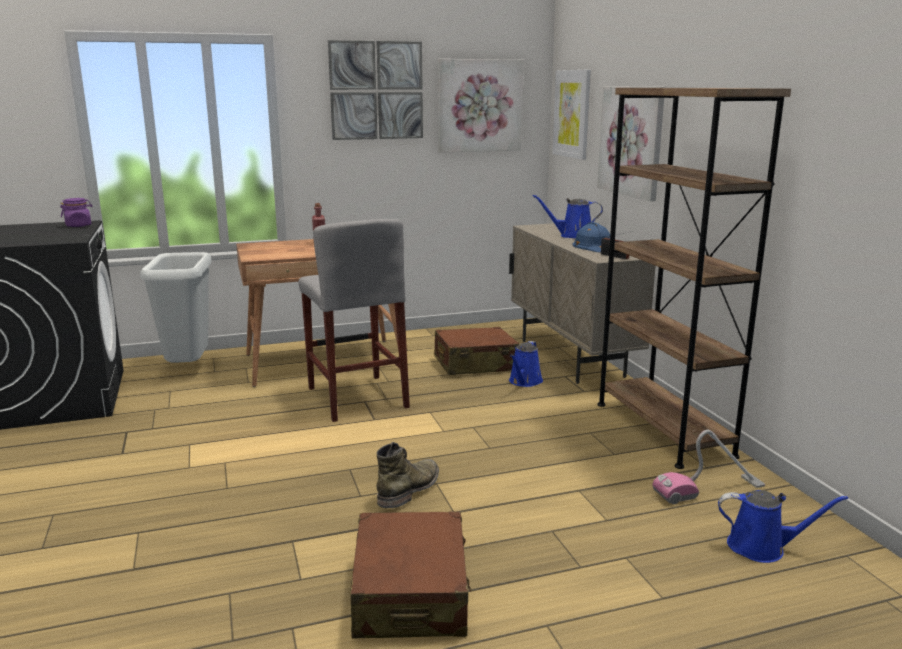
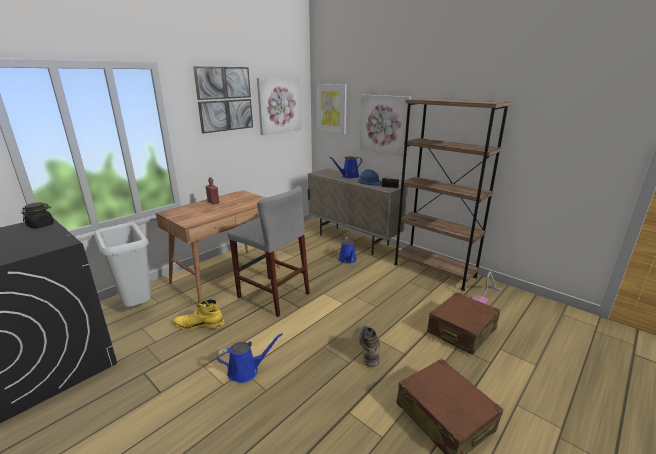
camera: 30 degrees left, 5 degrees up
purple jar [60,198,92,227] -> black jar [21,203,54,229]
brown suitcase [434,327,519,375] -> brown suitcase moved to [427,293,500,355]
blue watering can [718,490,848,563] -> blue watering can moved to [217,333,283,383]
none -> yellow boot [173,299,224,330]

